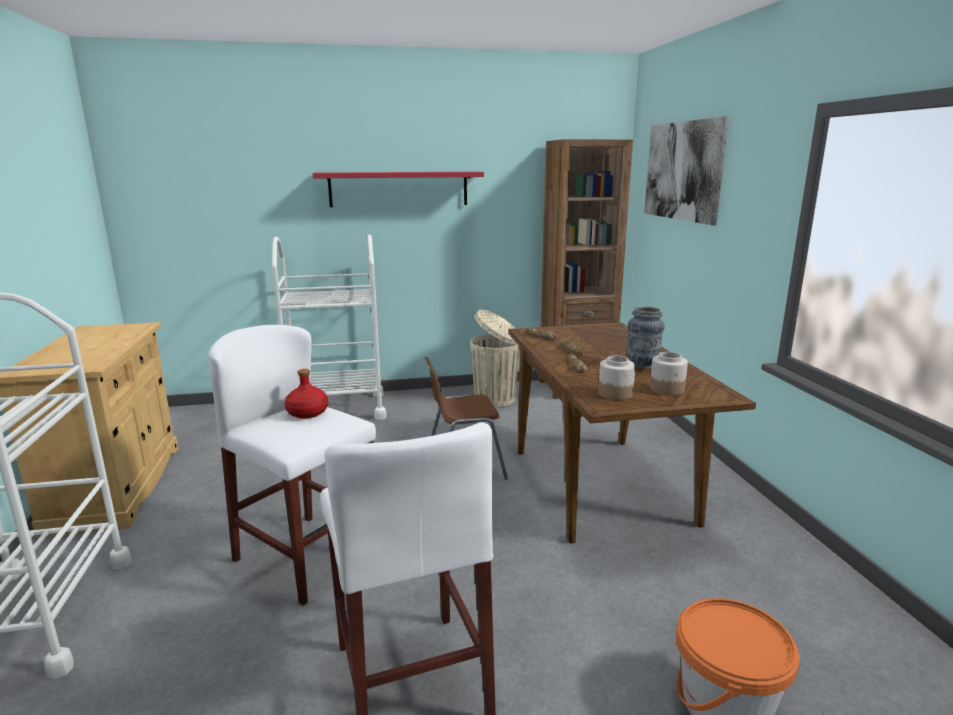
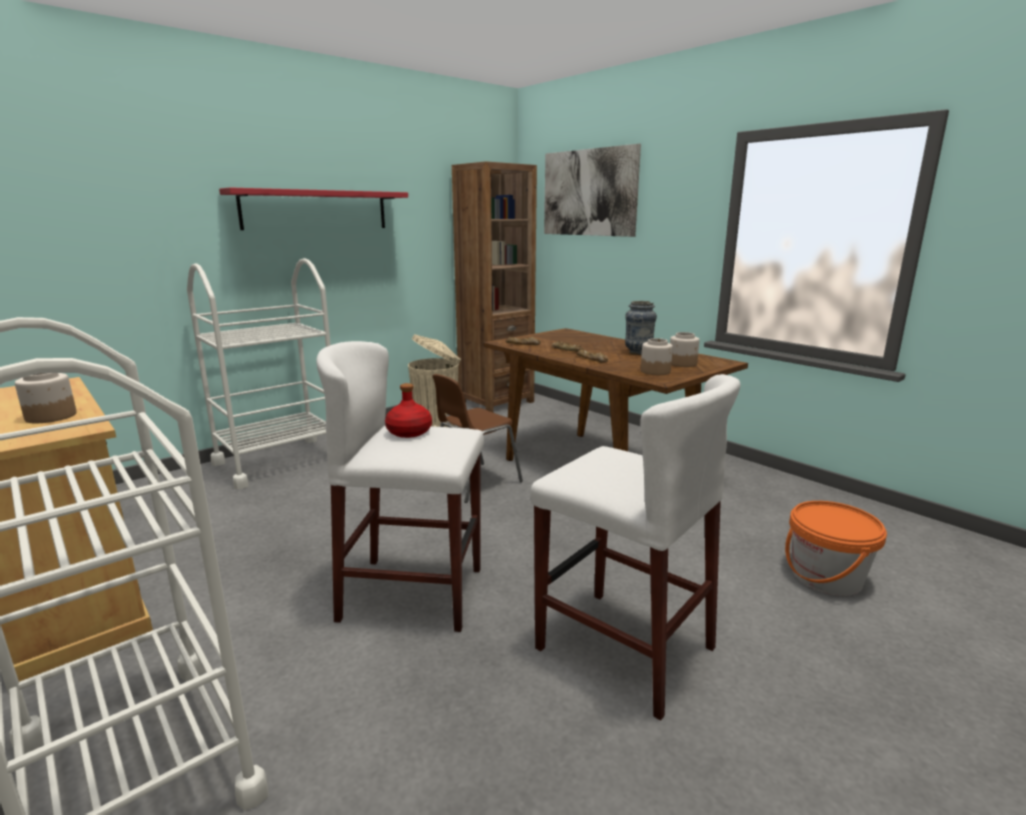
camera: 30 degrees left, 0 degrees up
none -> jar [15,373,77,423]

